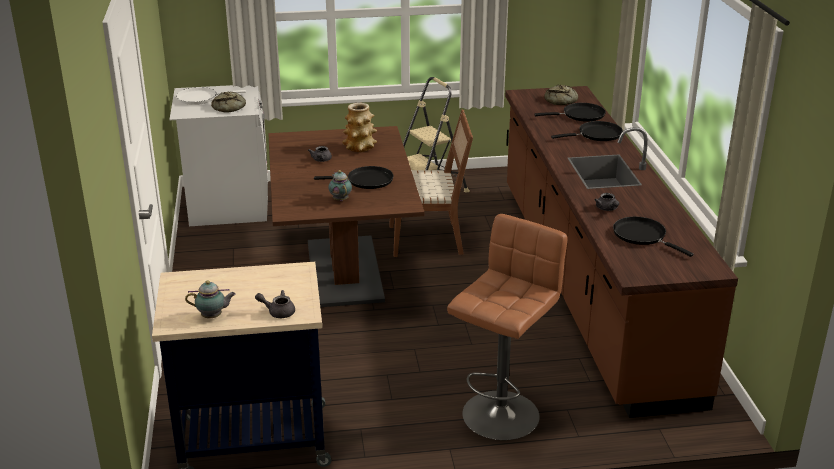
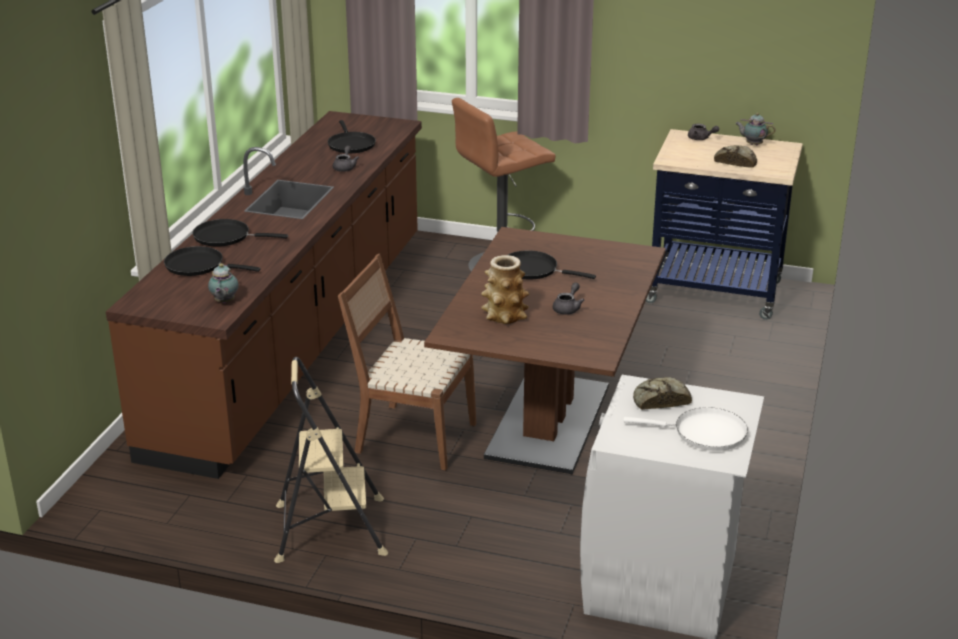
camera: 155 degrees left, 0 degrees up
teapot [328,170,352,201] -> teapot moved to [208,264,239,303]
bread [544,85,578,105] -> bread moved to [714,145,757,168]

